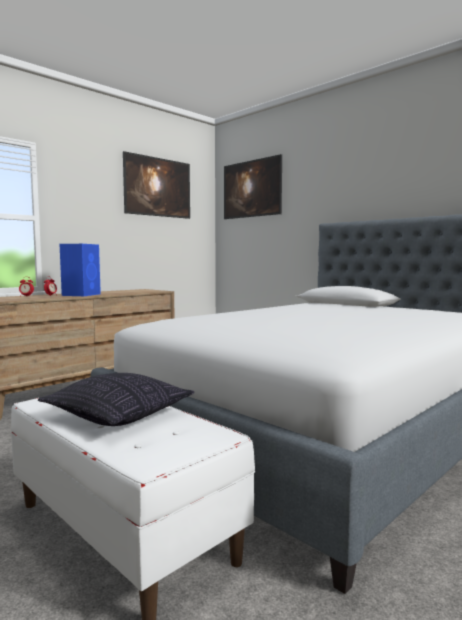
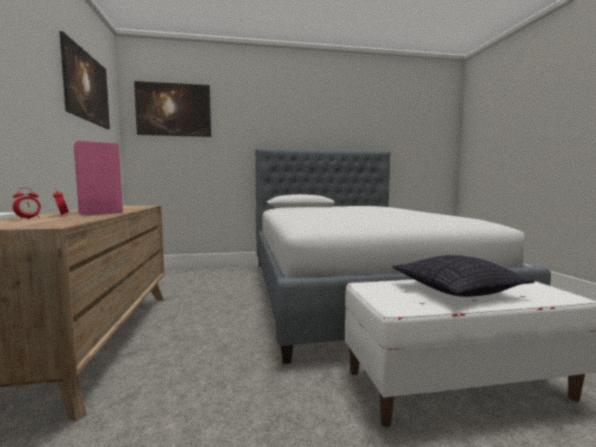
camera: 55 degrees left, 0 degrees up
blue speaker [60,244,101,296] -> pink speaker [74,141,123,215]

